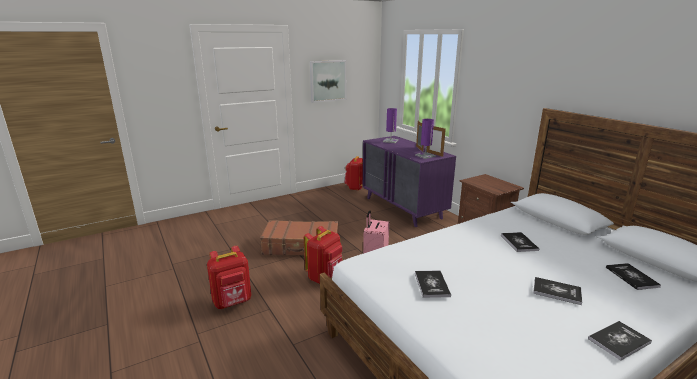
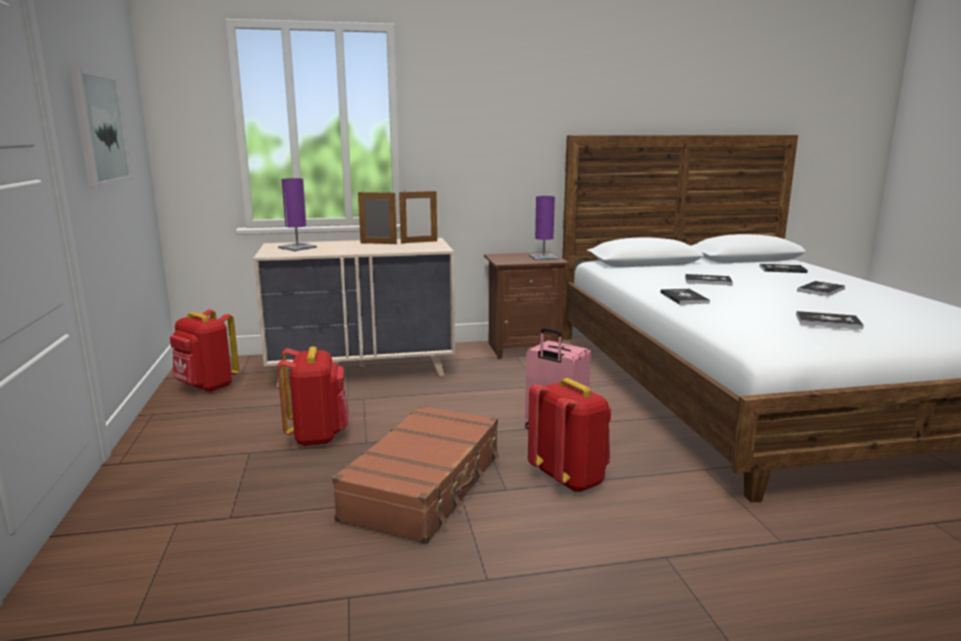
camera: 70 degrees left, 5 degrees down
red backpack [207,246,251,309] -> red backpack moved to [278,346,349,446]
purple dresser [362,136,456,227] -> beige dresser [253,238,455,388]
purple table lamp [415,119,436,159] -> purple table lamp moved to [529,196,559,260]
book [588,321,652,361] -> book moved to [660,289,710,305]

